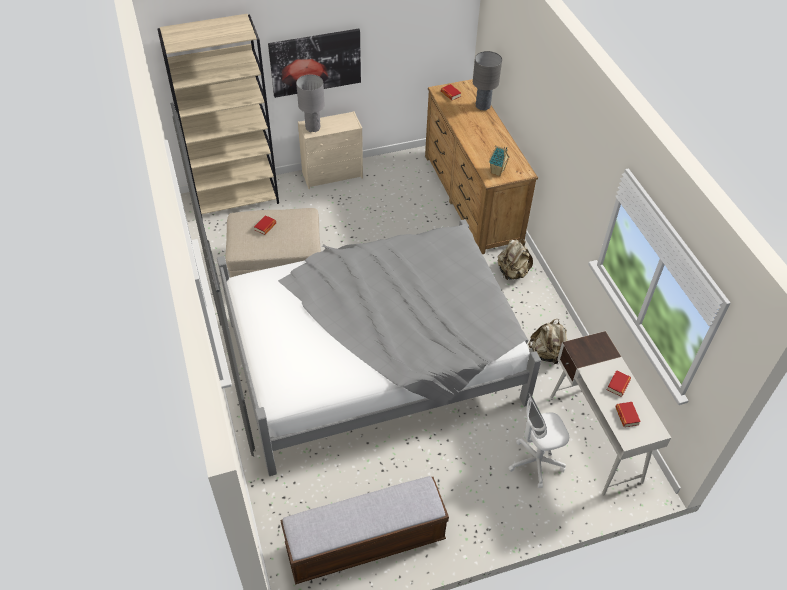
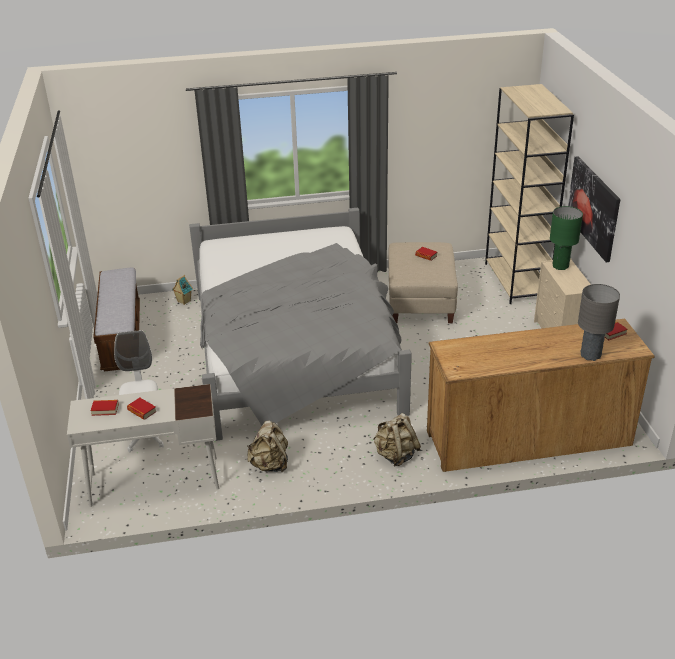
camera: 100 degrees right, 15 degrees down
grey table lamp [296,74,325,132] -> green table lamp [550,206,583,270]
toy house [489,145,510,176] -> toy house moved to [172,275,193,305]

